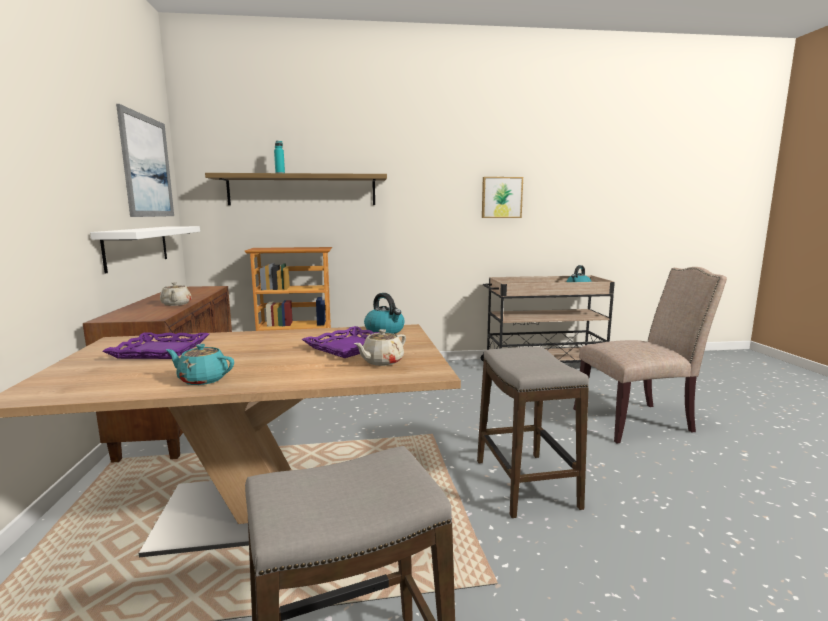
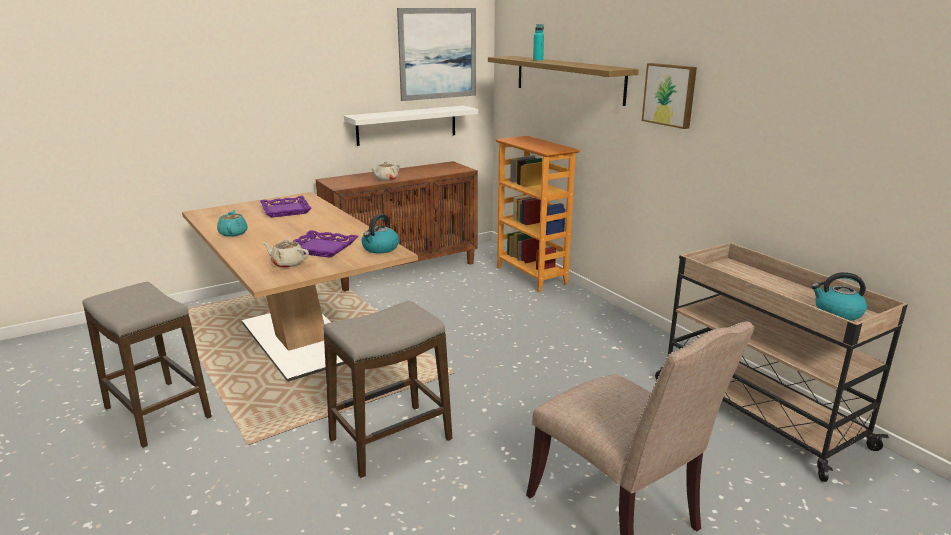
camera: 65 degrees right, 10 degrees up
picture [482,177,523,218] -> picture moved to [642,63,697,129]

